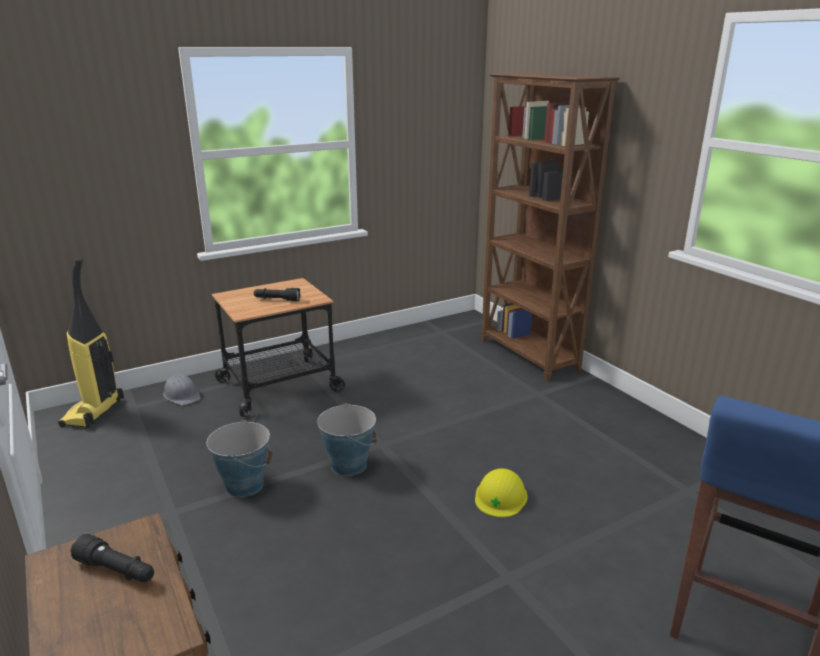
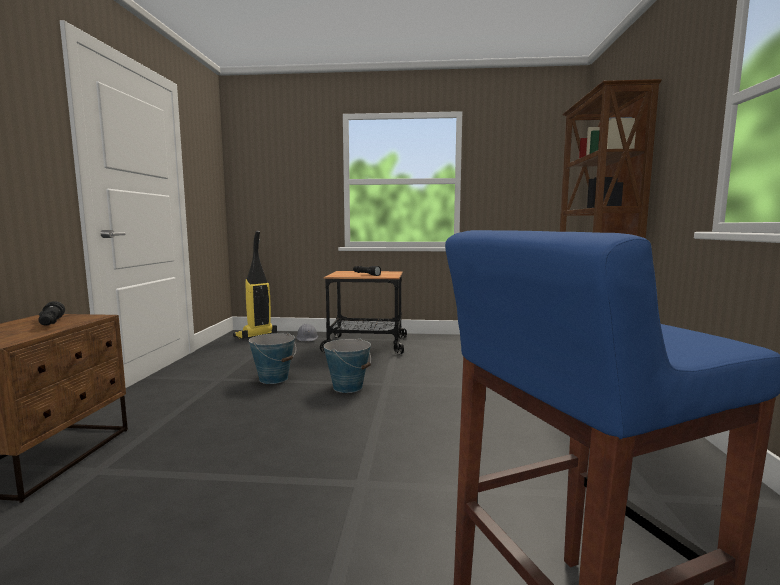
camera: 35 degrees right, 15 degrees down
yellow hard hat [475,468,528,517] -> none

